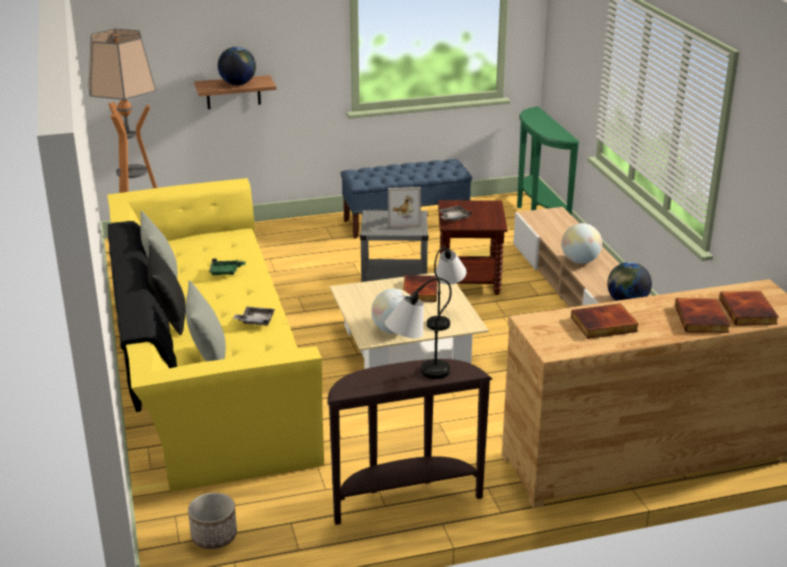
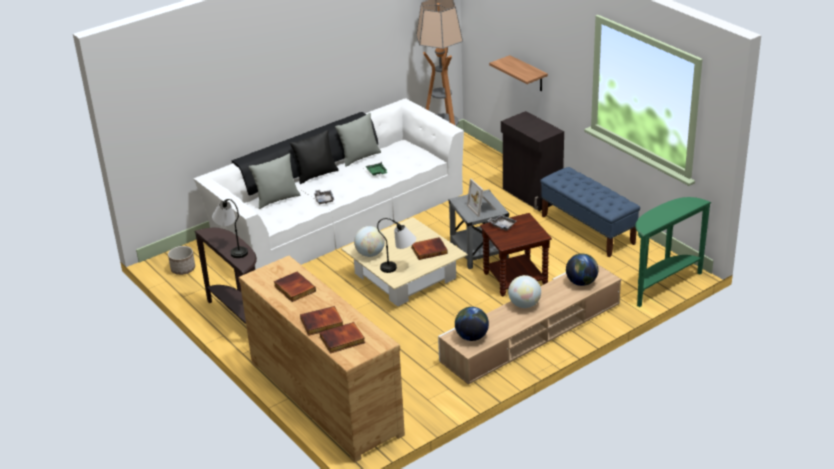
camera: 70 degrees right, 5 degrees up
yellow sofa [107,178,324,492] -> white sofa [193,98,464,270]
globe [218,47,256,85] -> globe moved to [566,254,598,286]
none -> black cabinet [501,111,564,211]

